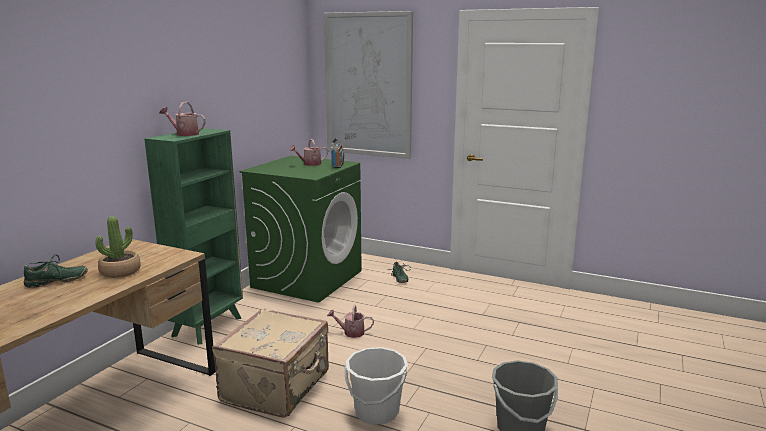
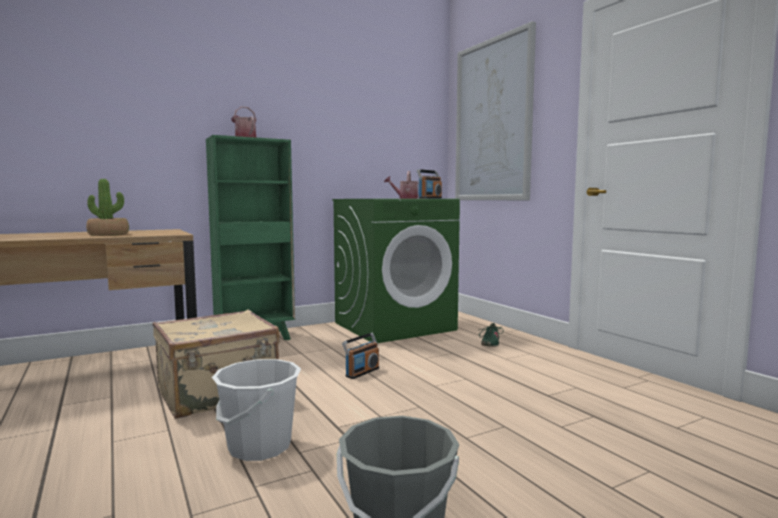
camera: 35 degrees right, 10 degrees down
green shoe [24,254,88,288] -> none
watering can [327,305,374,338] -> radio [342,333,379,379]

